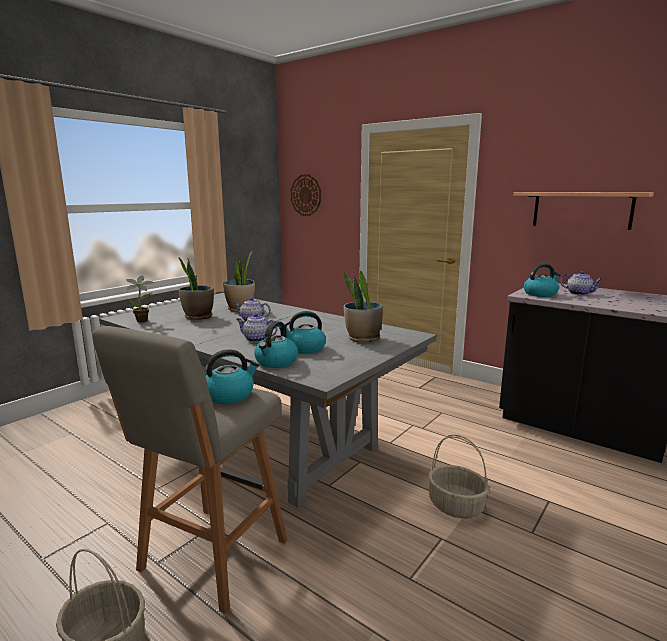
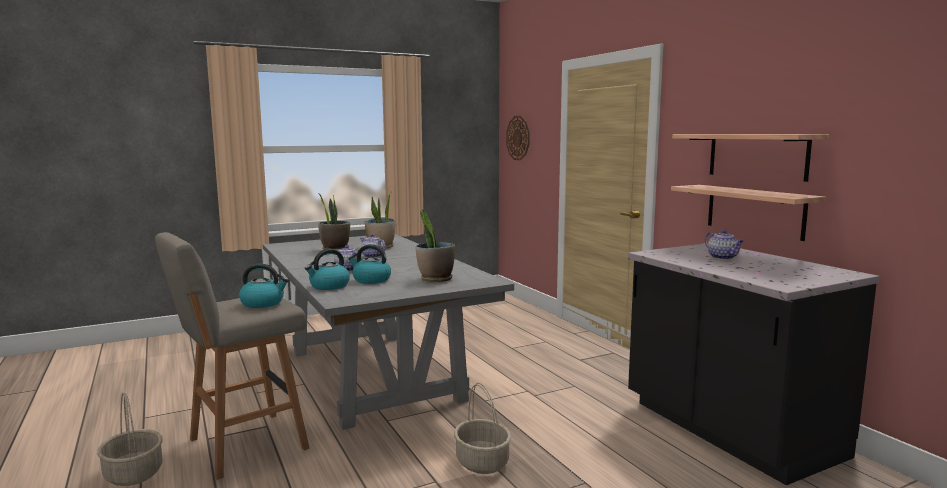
camera: 25 degrees right, 5 degrees down
potted plant [126,276,155,323] -> none
kettle [524,263,561,297] -> none
none -> shelf [671,185,826,241]

